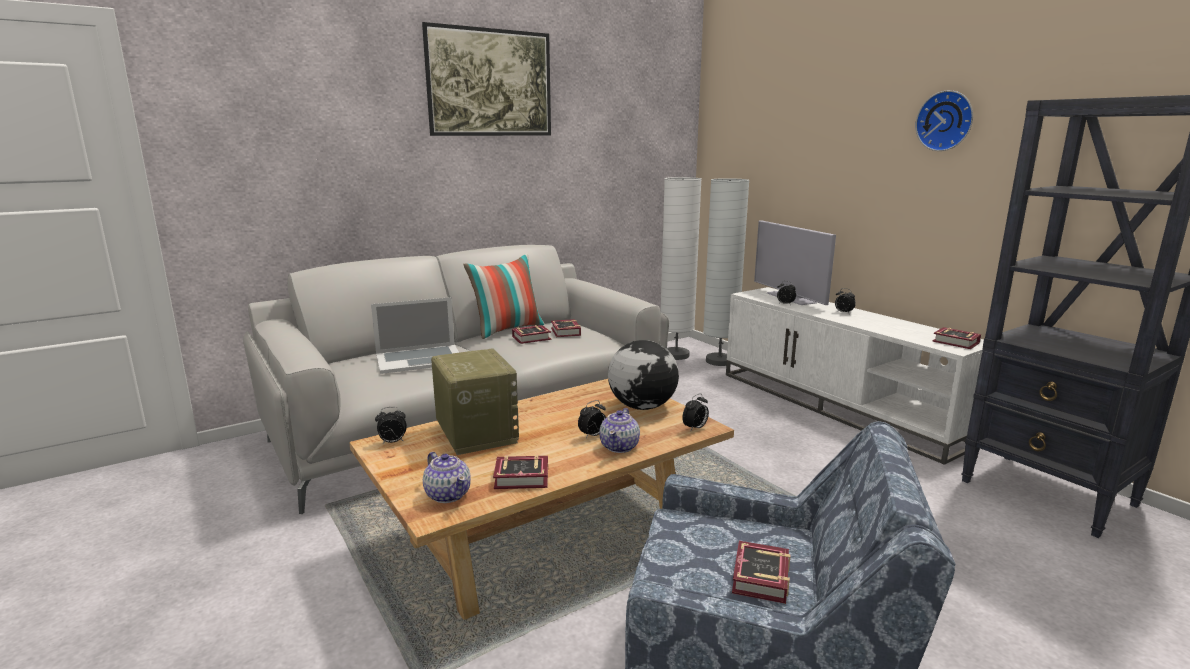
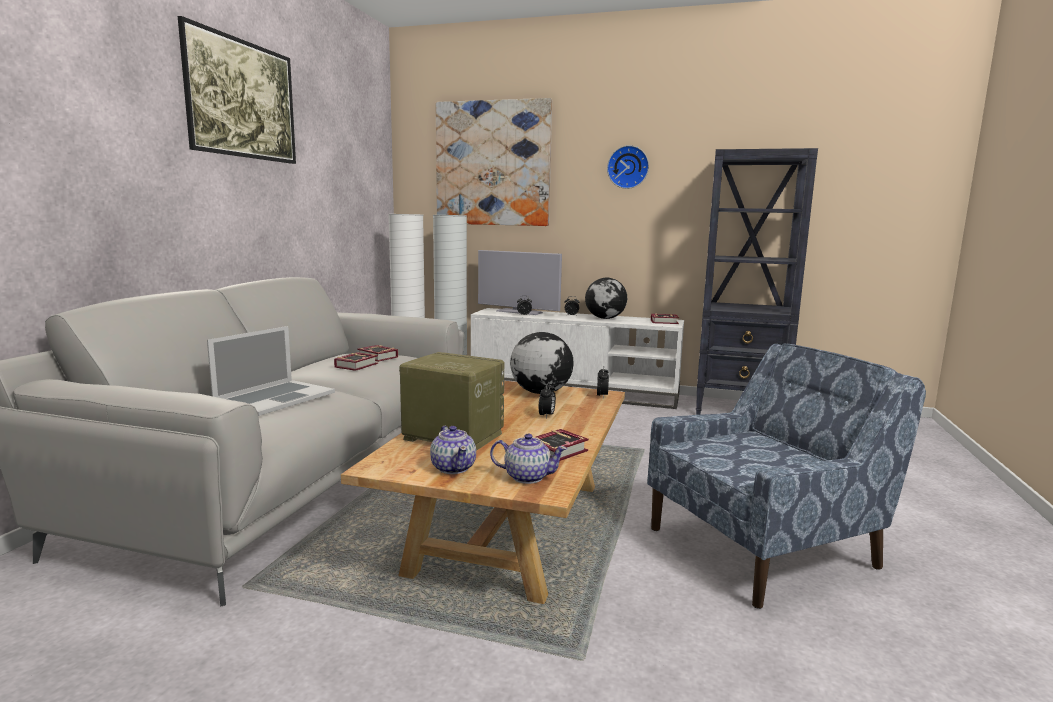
camera: 40 degrees left, 5 degrees down
alarm clock [375,407,407,443] -> none
pillow [463,254,544,339] -> none
teapot [599,408,640,453] -> teapot moved to [430,426,476,474]
book [732,541,790,604] -> none
none -> picture [436,98,552,226]
none -> globe [585,277,627,319]

